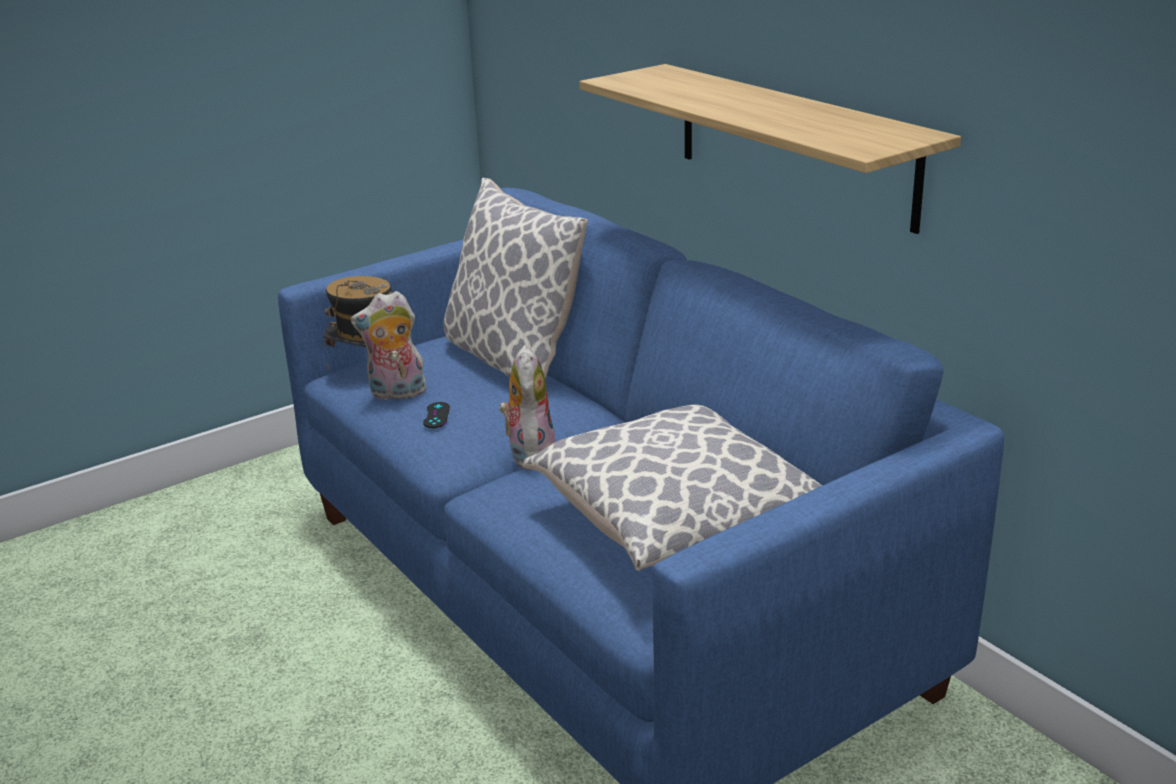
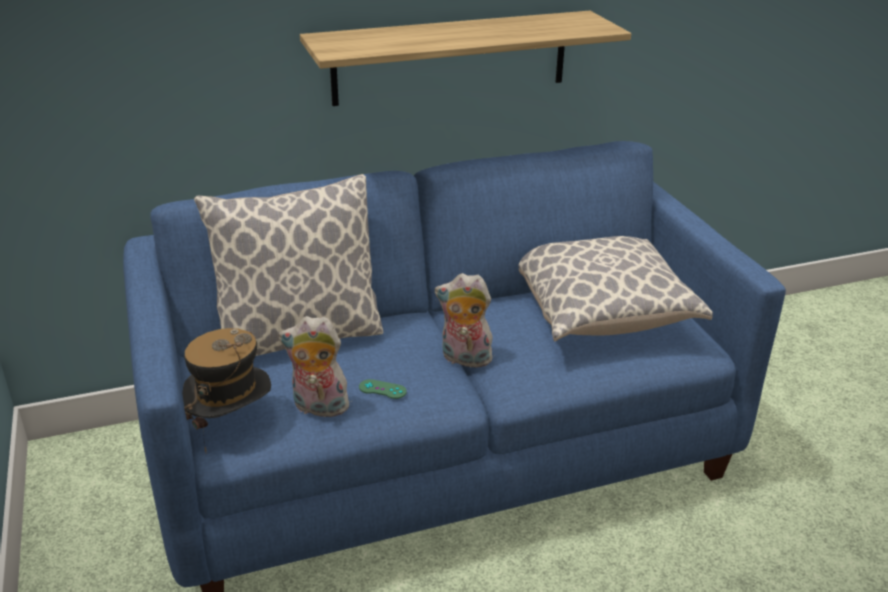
camera: 75 degrees left, 5 degrees up
plush toy [351,291,427,400] -> plush toy turned 90 degrees clockwise [278,316,349,417]
black game controller [423,402,450,428] -> green game controller [359,379,407,399]

